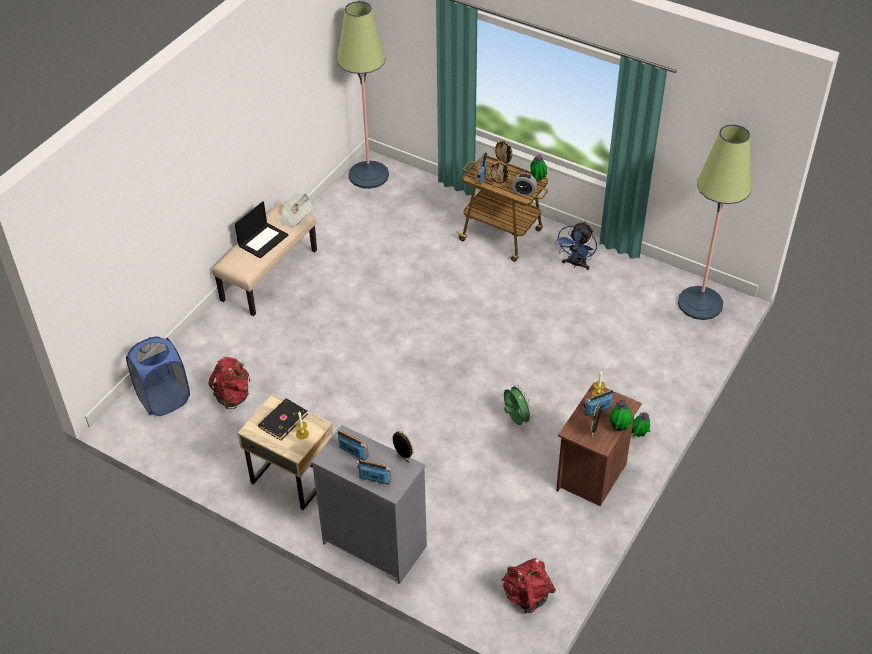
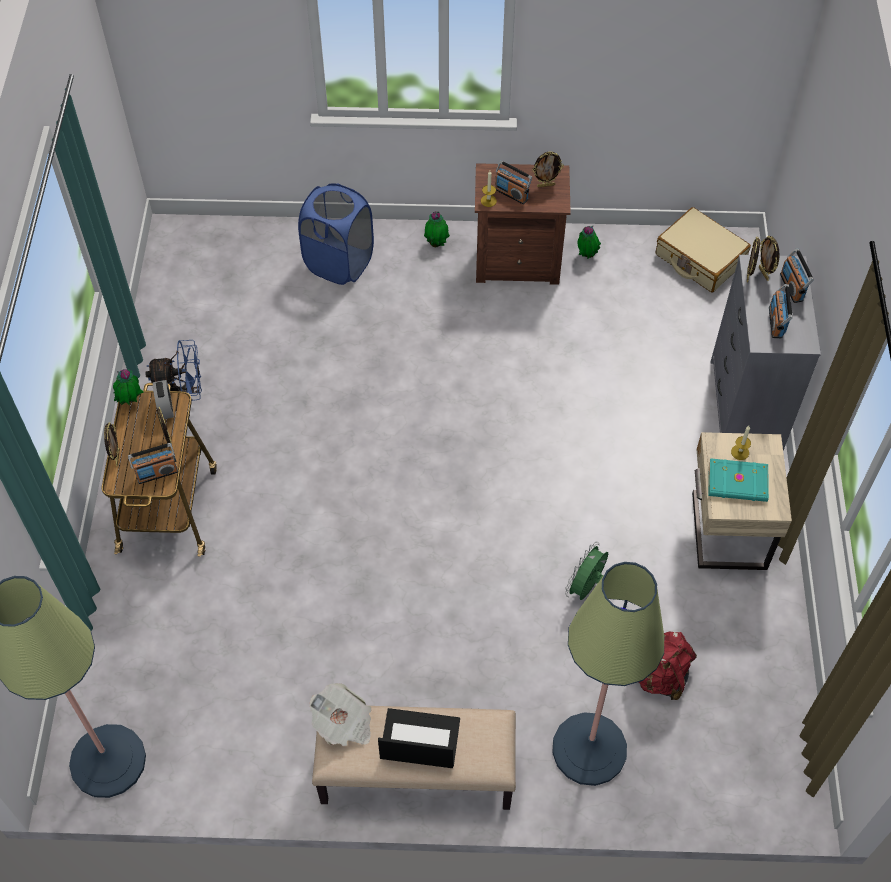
camera: 120 degrees left, 10 degrees up
blue laundry basket [126,336,190,416] -> blue laundry basket moved to [298,183,374,285]
black book [258,398,308,441] -> turquoise book [708,458,769,502]
red backpack [501,558,556,613] -> beige suitcase [656,207,751,292]
green fan [504,384,533,425] -> green fan moved to [565,542,608,600]
potted plant [609,400,633,431] -> potted plant moved to [578,226,601,259]
floor lamp [678,124,752,320] -> floor lamp moved to [552,562,664,786]
none -> picture frame [759,236,780,281]

